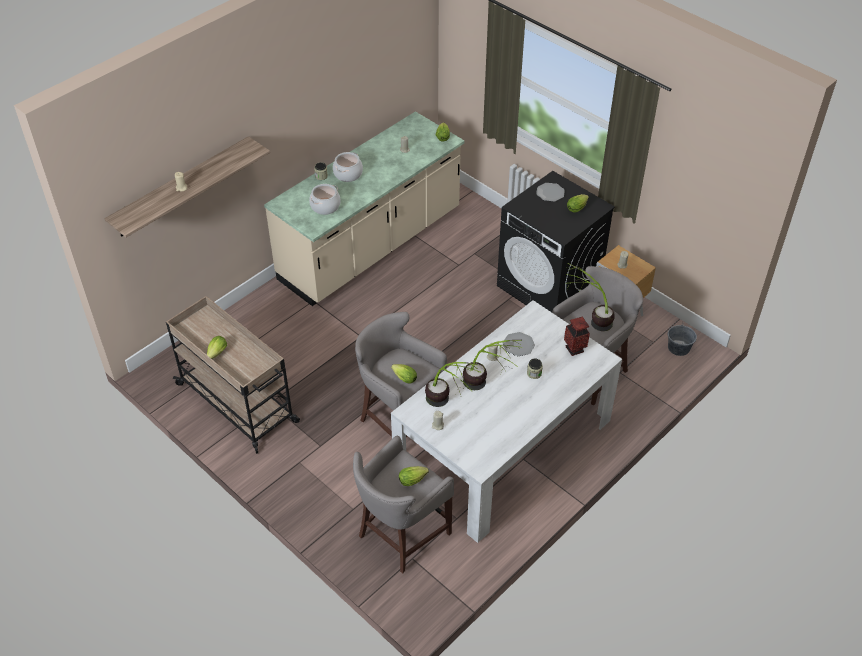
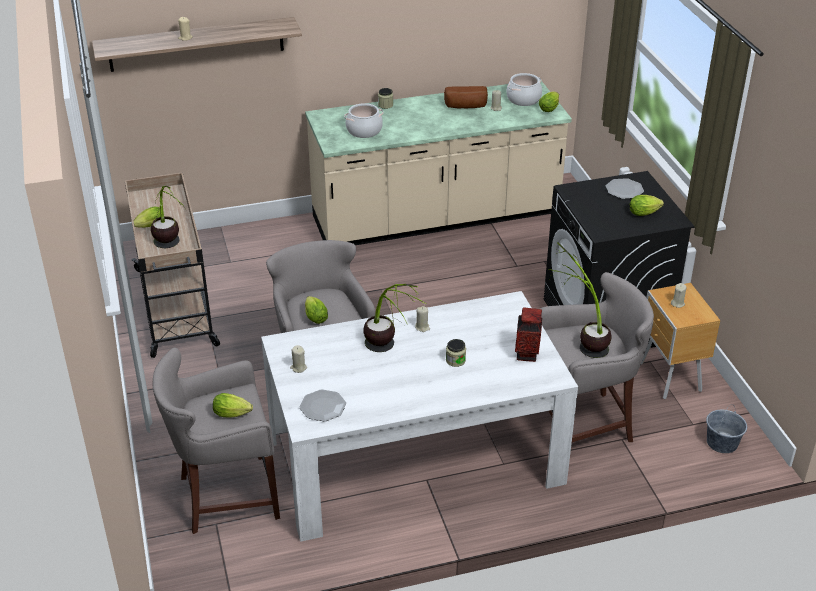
camera: 30 degrees right, 10 degrees down
cooking pot [333,152,363,182] -> cooking pot moved to [506,73,542,106]
potted plant [425,362,480,407] -> potted plant moved to [151,186,184,248]
plate [503,332,535,356] -> plate moved to [300,389,346,421]
none -> bread [444,86,488,108]

